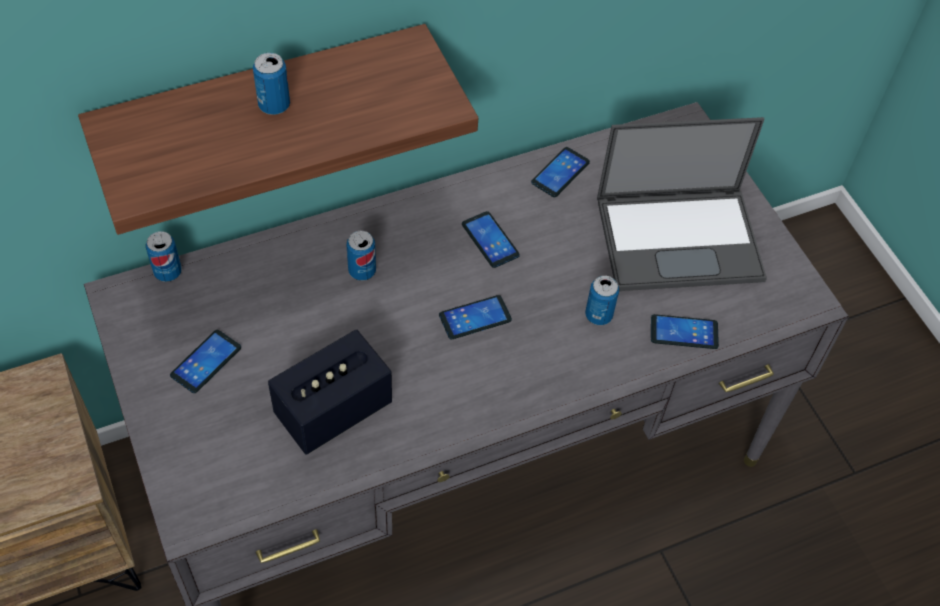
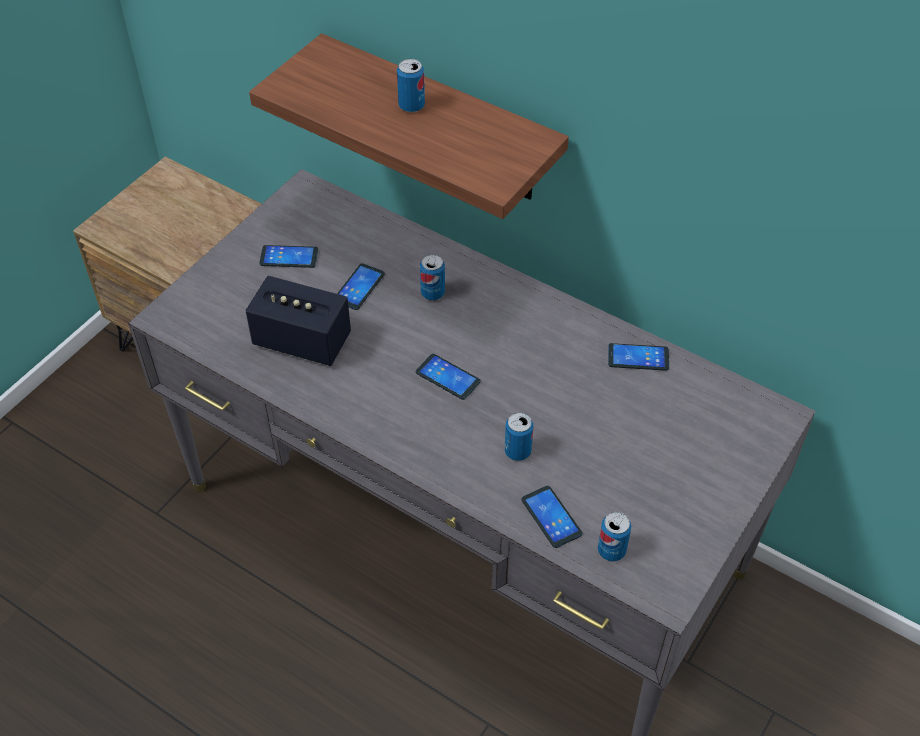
camera: 60 degrees right, 5 degrees down
can [146,231,182,282] -> can moved to [598,512,631,562]
phone [462,211,520,268] -> phone moved to [337,263,385,310]
laptop [597,117,767,291] -> none

